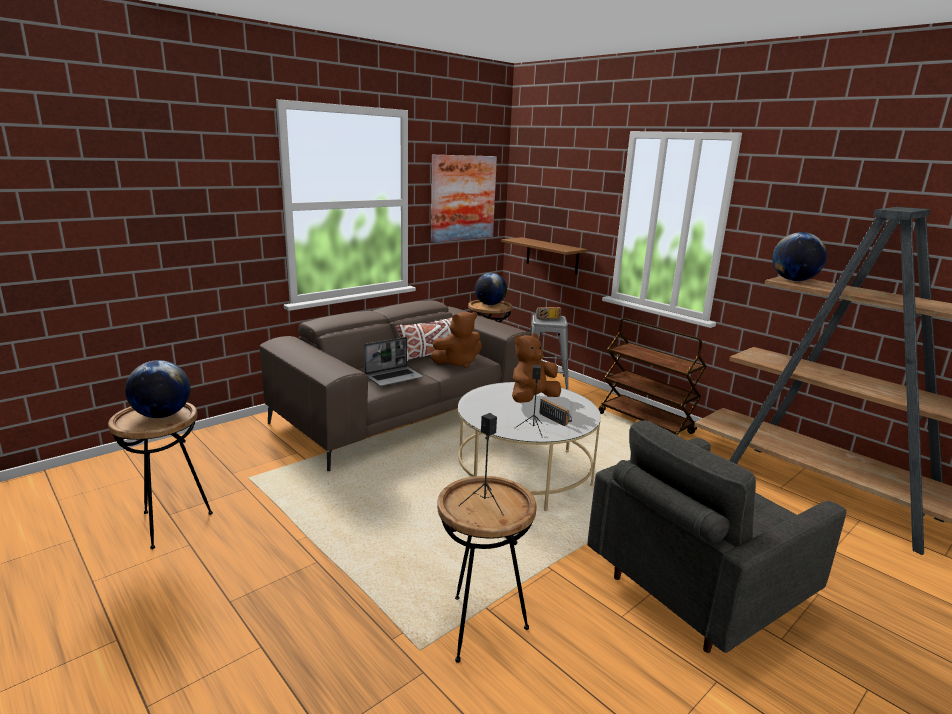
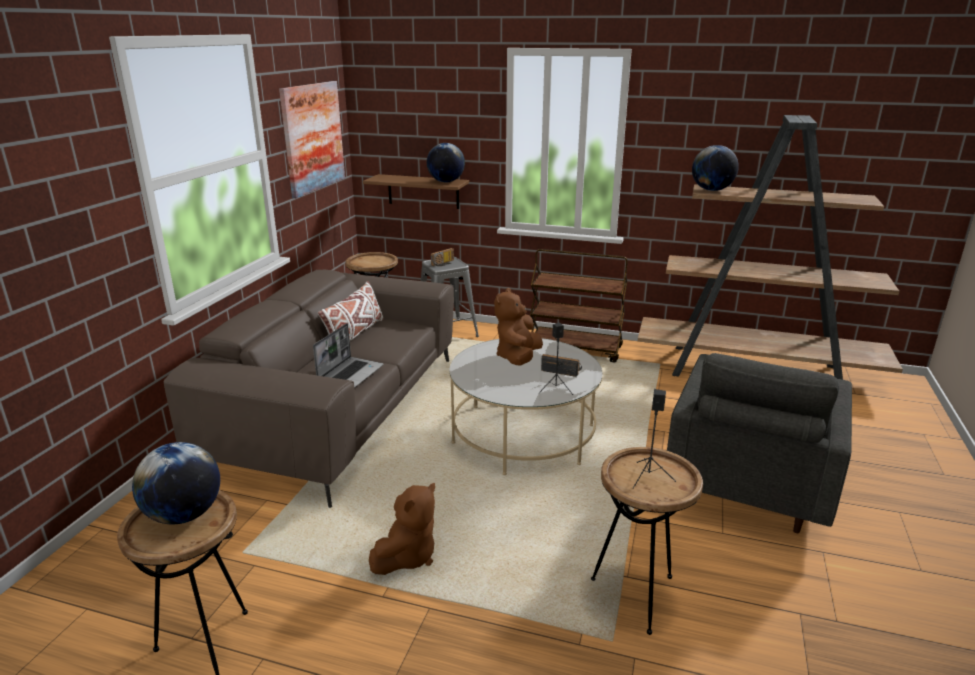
camera: 30 degrees left, 5 degrees up
brown plush toy [431,312,482,368] -> brown plush toy moved to [369,483,435,575]
globe [475,273,507,305] -> globe moved to [427,143,465,182]

